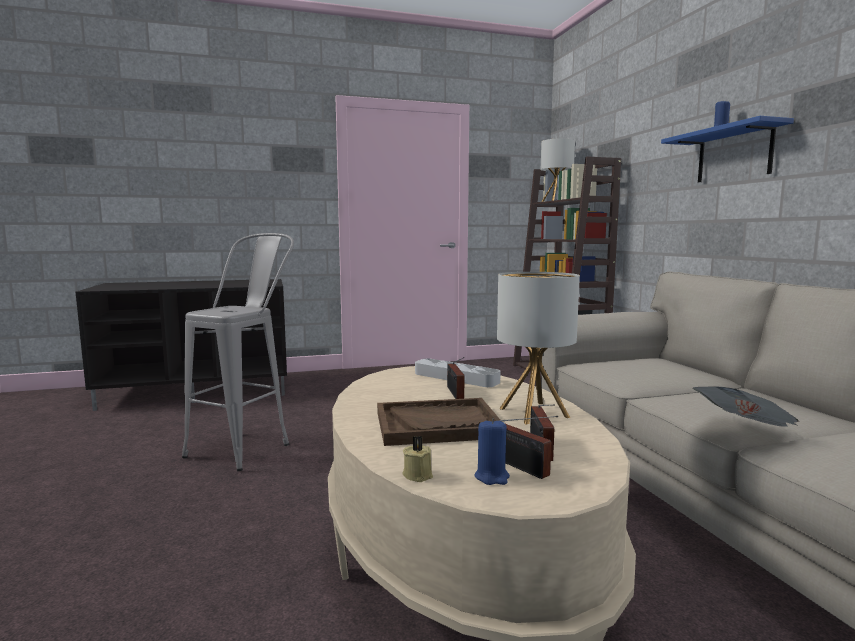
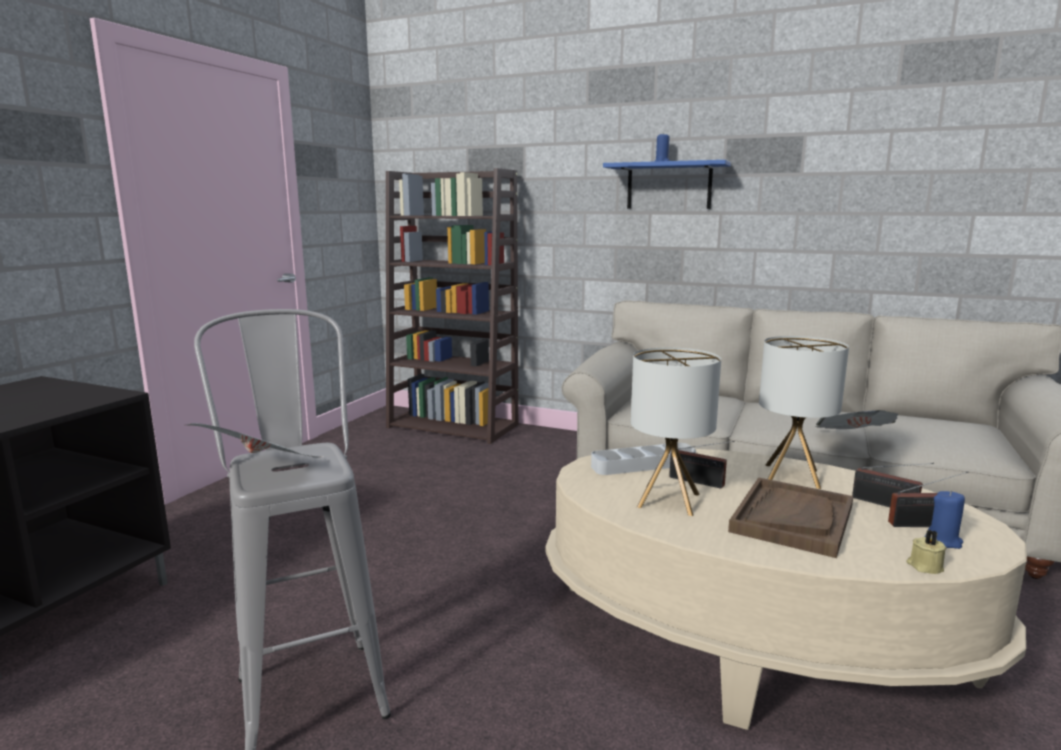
camera: 50 degrees left, 5 degrees up
table lamp [541,138,575,202] -> table lamp moved to [631,348,721,516]
none -> newspaper [187,423,324,457]

